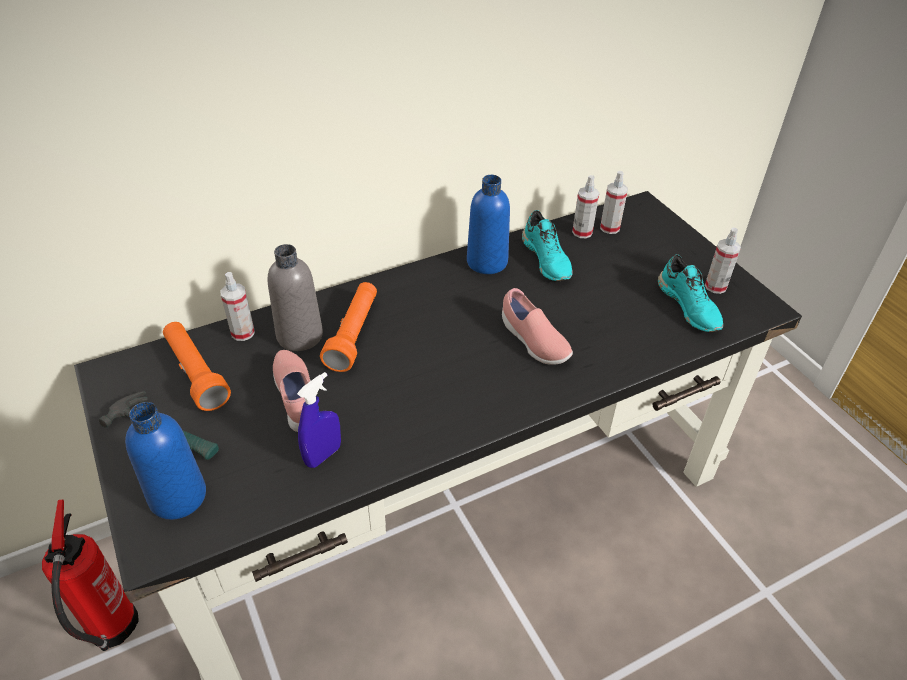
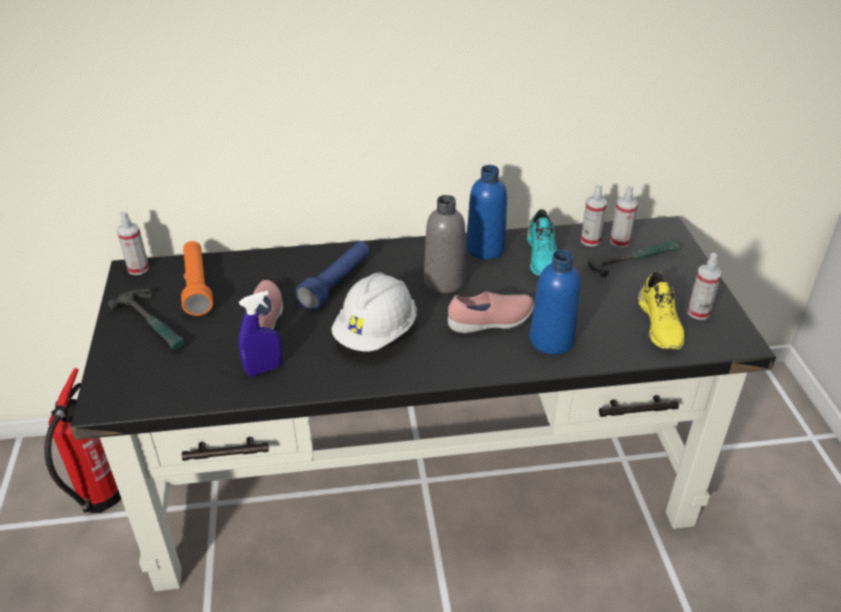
camera: 20 degrees right, 5 degrees down
blue bottle [125,402,206,520] -> blue bottle moved to [530,250,581,355]
spray bottle [220,272,255,341] -> spray bottle moved to [117,211,149,275]
grey bottle [267,244,323,351] -> grey bottle moved to [424,195,465,293]
orange flashlight [320,282,377,372] -> blue flashlight [295,241,370,310]
pink shoe [502,288,573,365] -> pink shoe turned 90 degrees counterclockwise [448,291,534,333]
turquoise shoe [658,254,723,332] -> yellow shoe [638,271,685,350]
none -> white hard hat [331,273,417,351]
none -> hammer [588,239,681,278]

